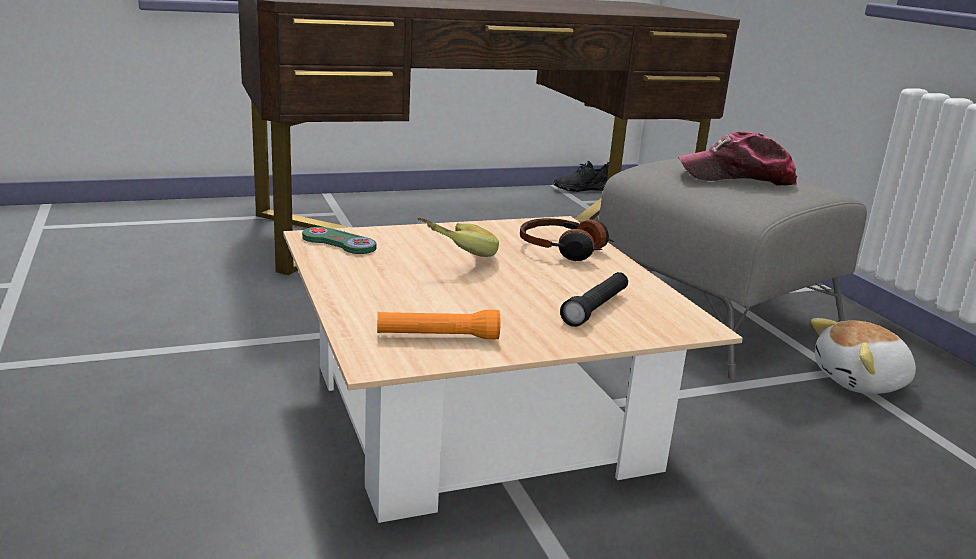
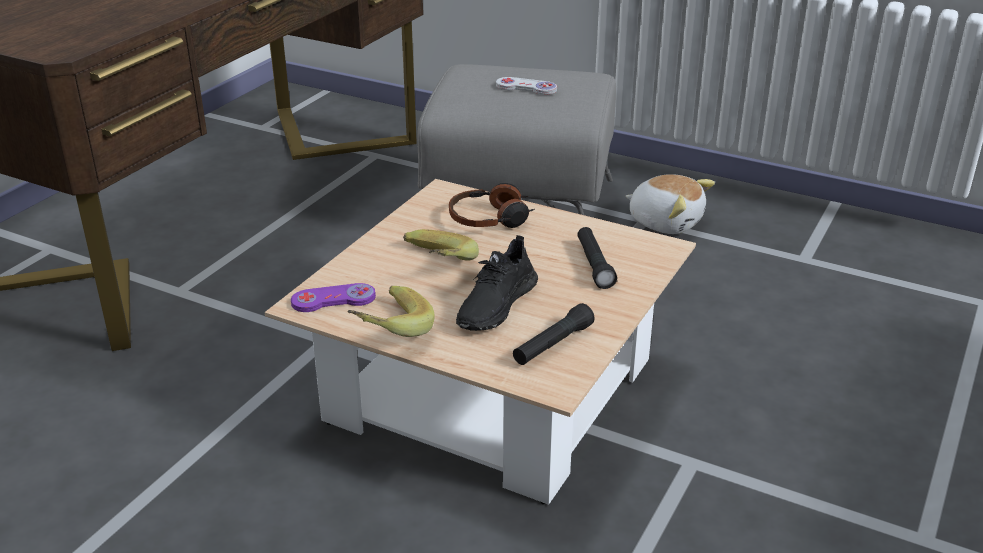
camera: 40 degrees left, 10 degrees up
green game controller [302,227,376,254] -> purple game controller [291,283,376,312]
orange flashlight [377,310,500,339] -> black flashlight [513,303,595,365]
black shoe [553,161,609,192] -> black shoe moved to [456,235,538,331]
cap [678,132,797,186] -> white game controller [496,77,557,95]
plush toy [811,318,916,394] -> plush toy turned 90 degrees counterclockwise [626,174,715,234]
none -> banana [347,286,434,337]

